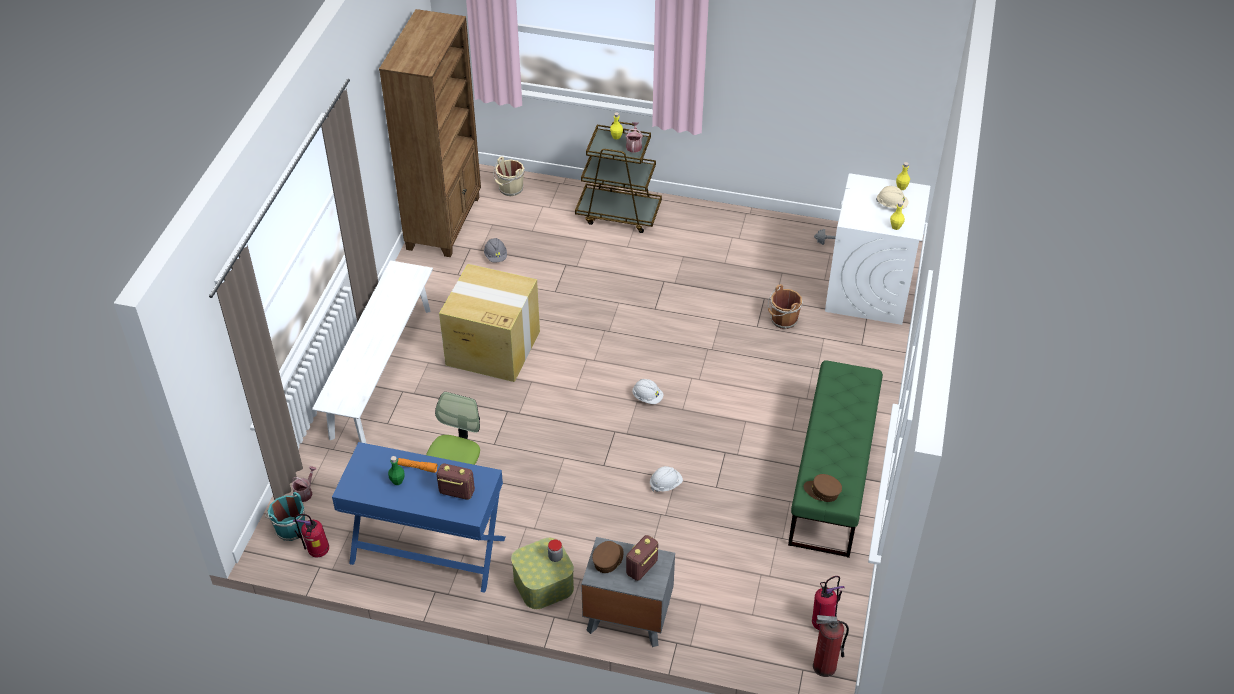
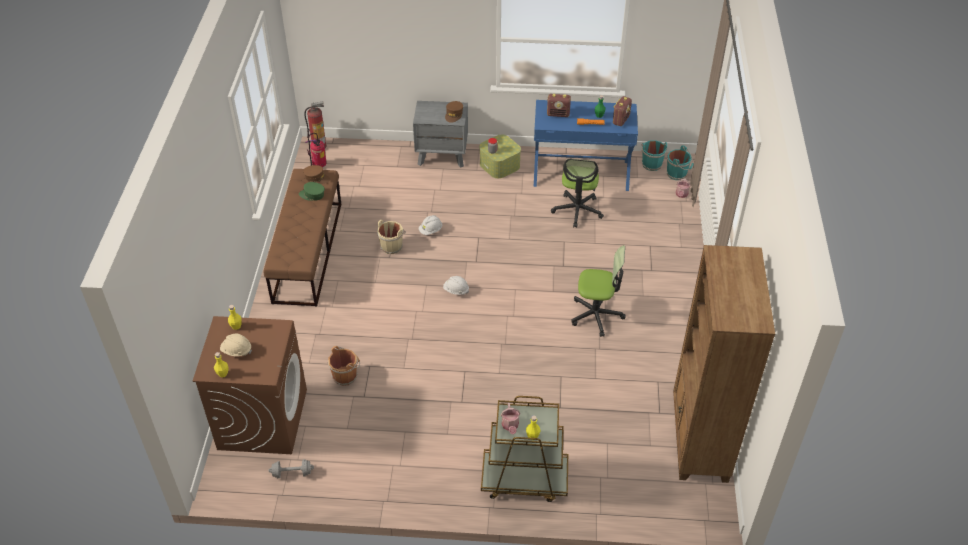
camera: 170 degrees right, 0 degrees up
fire extinguisher [293,514,329,558] -> turquoise bucket [641,140,667,171]
white bench [312,260,433,444] -> none
cardboard box [439,264,540,382] -> office chair [572,245,625,337]
grey hard hat [484,238,507,263] -> none
beige bucket [493,156,525,196] -> beige bucket moved to [377,220,406,254]
radio [626,535,658,581] -> radio moved to [613,96,632,126]
green bench [788,360,883,558] -> brown bench [263,169,341,306]
white washing machine [825,173,930,325] -> brown washing machine [193,316,307,454]
none -> green cap [299,182,325,201]

